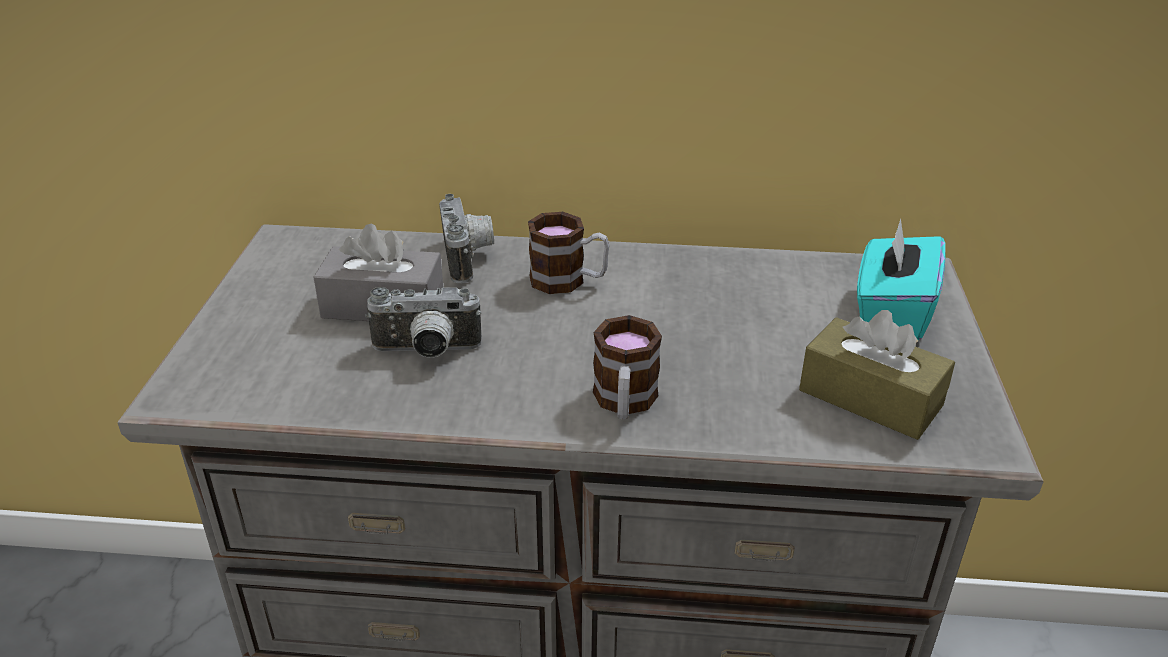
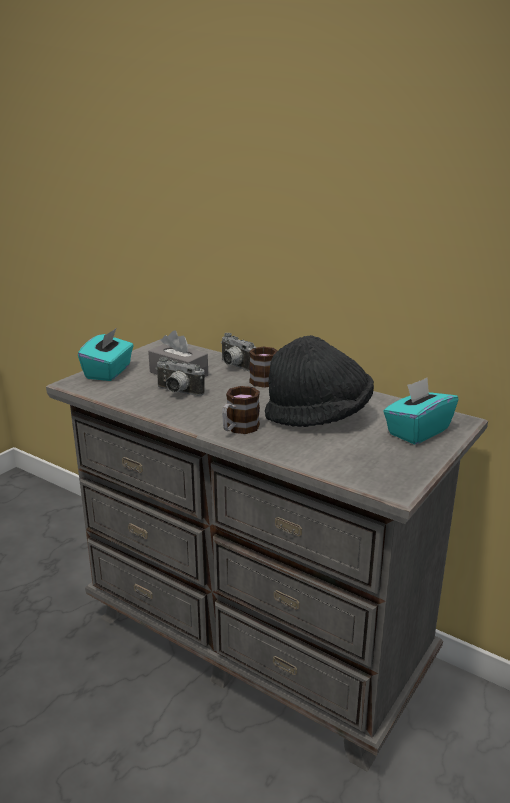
camera: 30 degrees right, 10 degrees down
camera [439,194,494,283] -> camera turned 120 degrees clockwise [221,333,257,372]
brown tissue box [799,310,955,440] -> none
none -> turquoise tissue box [78,329,134,381]
none -> black hat [265,335,374,427]

